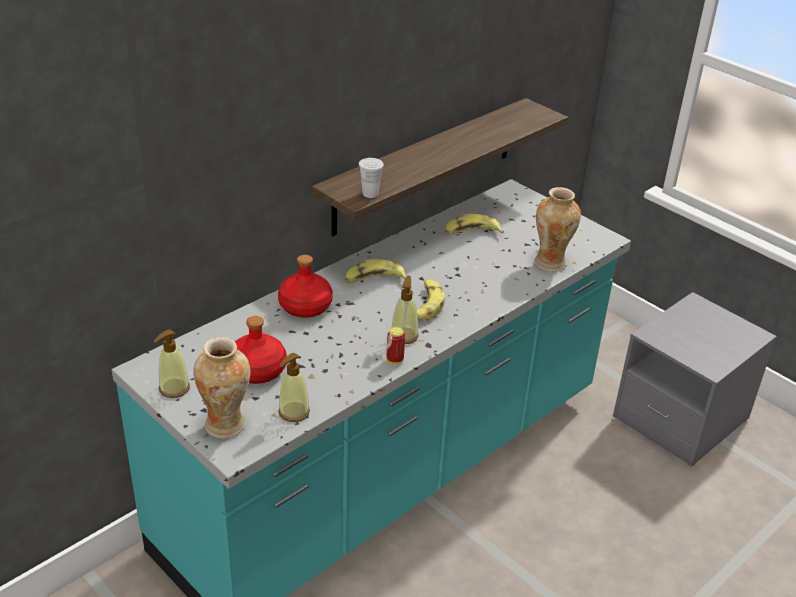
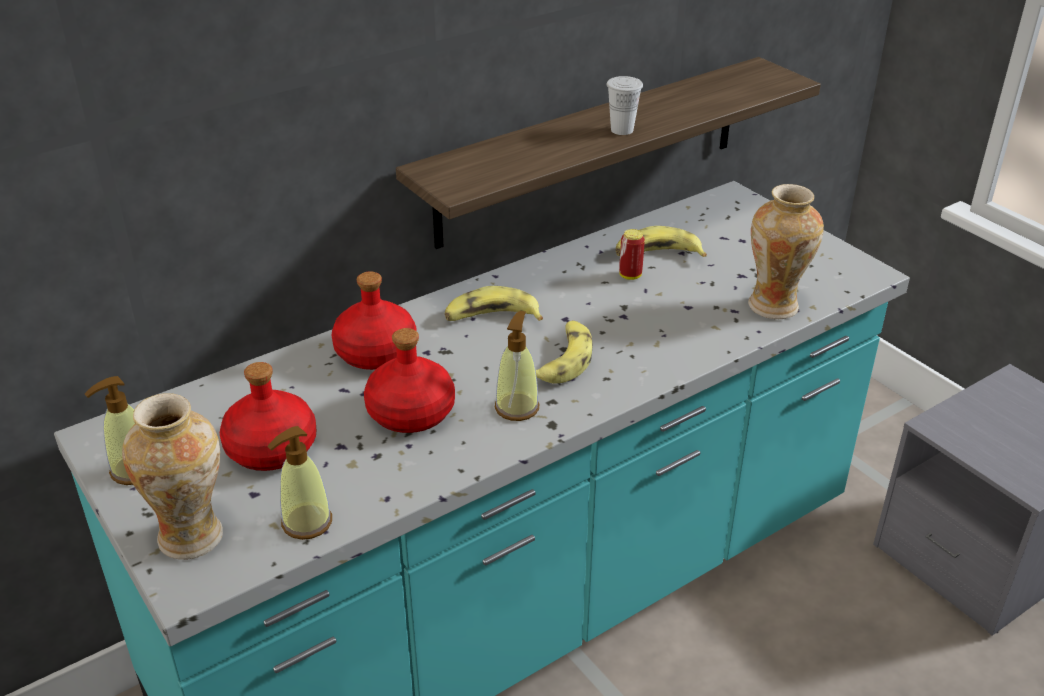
camera: 10 degrees right, 0 degrees up
white cup [359,158,384,198] -> white cup moved to [607,76,643,135]
can [387,327,405,364] -> can moved to [619,229,645,280]
none -> red bottle [364,328,455,433]

